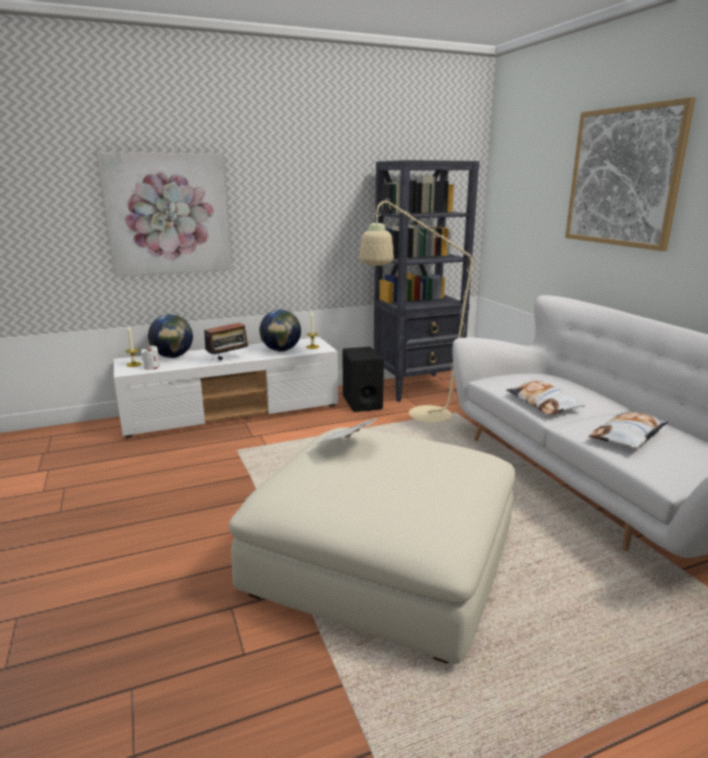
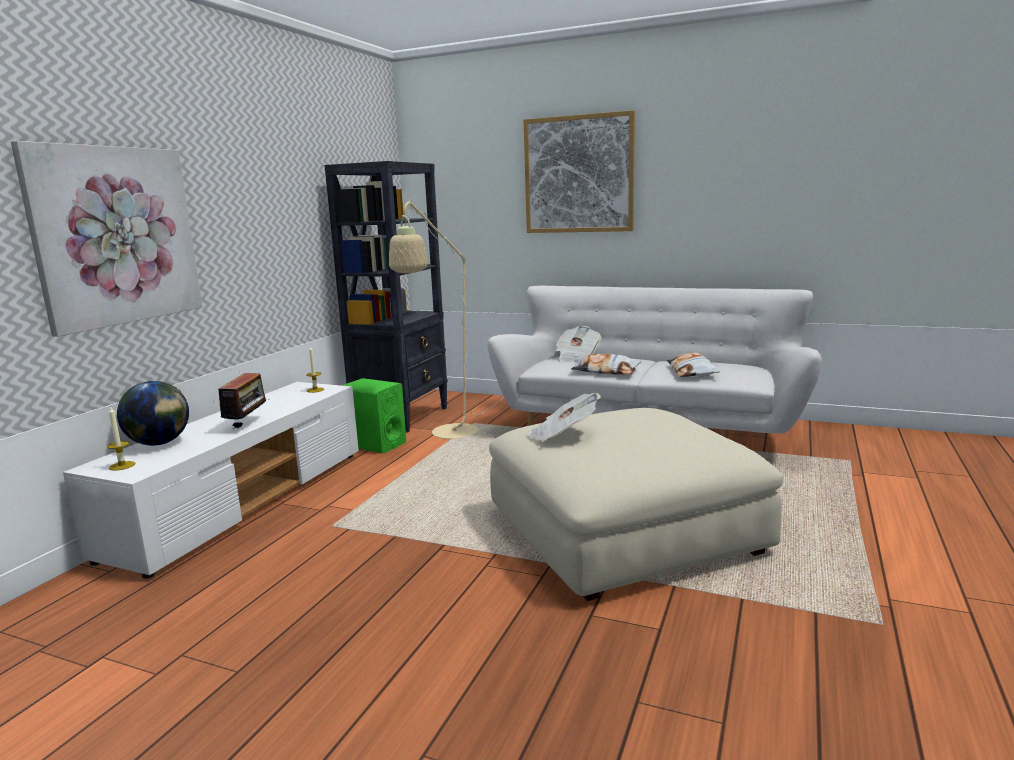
camera: 45 degrees left, 5 degrees down
white candle [141,346,160,370] -> none
globe [259,310,301,352] -> none
black speaker [343,347,384,412] -> green speaker [341,378,406,453]
none -> newspaper [556,326,602,362]

